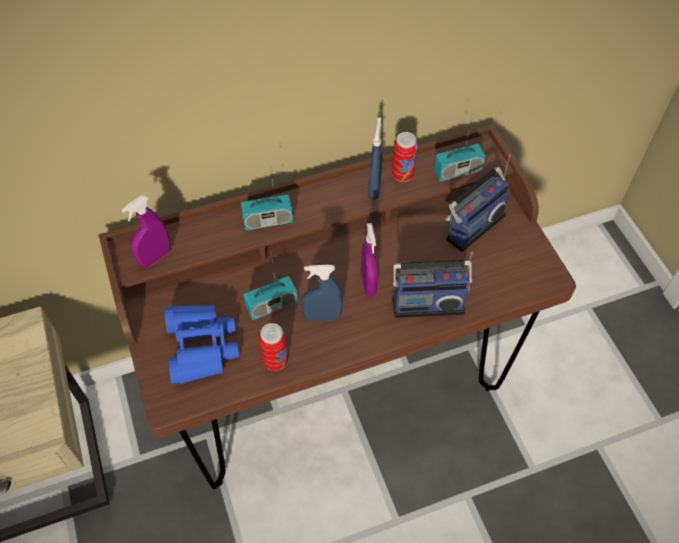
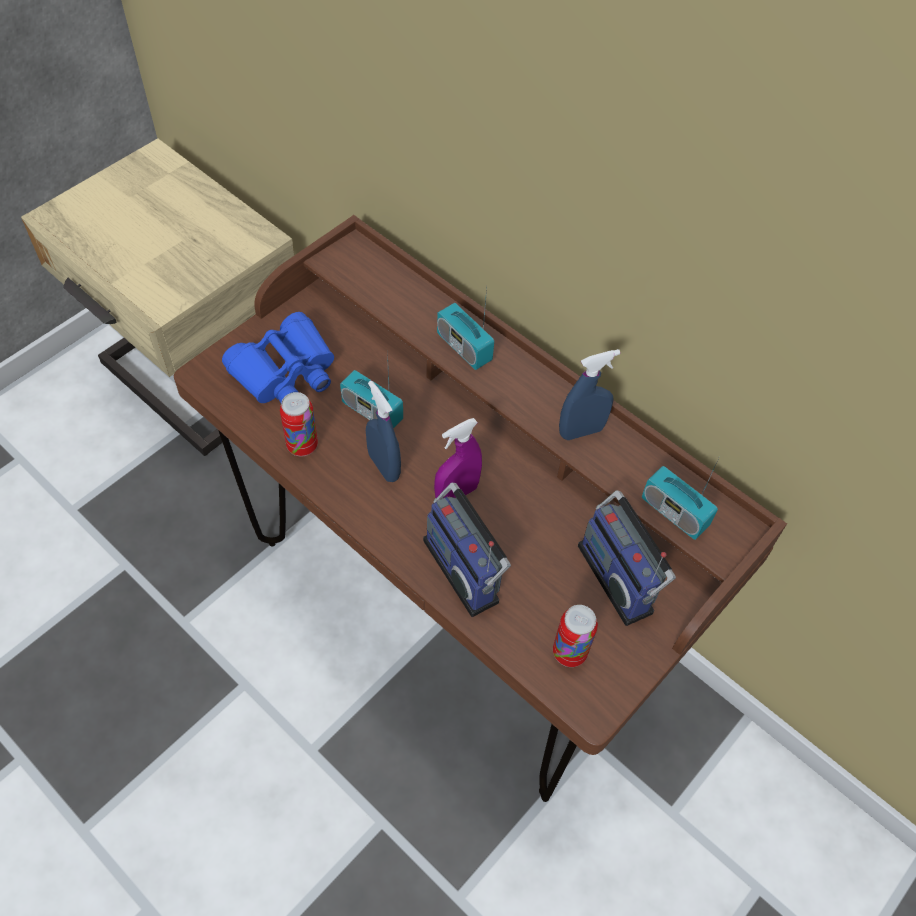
camera: 60 degrees right, 0 degrees up
purple spray bottle [121,195,170,268] -> none
can [392,132,418,182] -> can moved to [553,605,598,667]
radio [445,154,512,252] -> radio turned 45 degrees clockwise [578,490,676,626]

